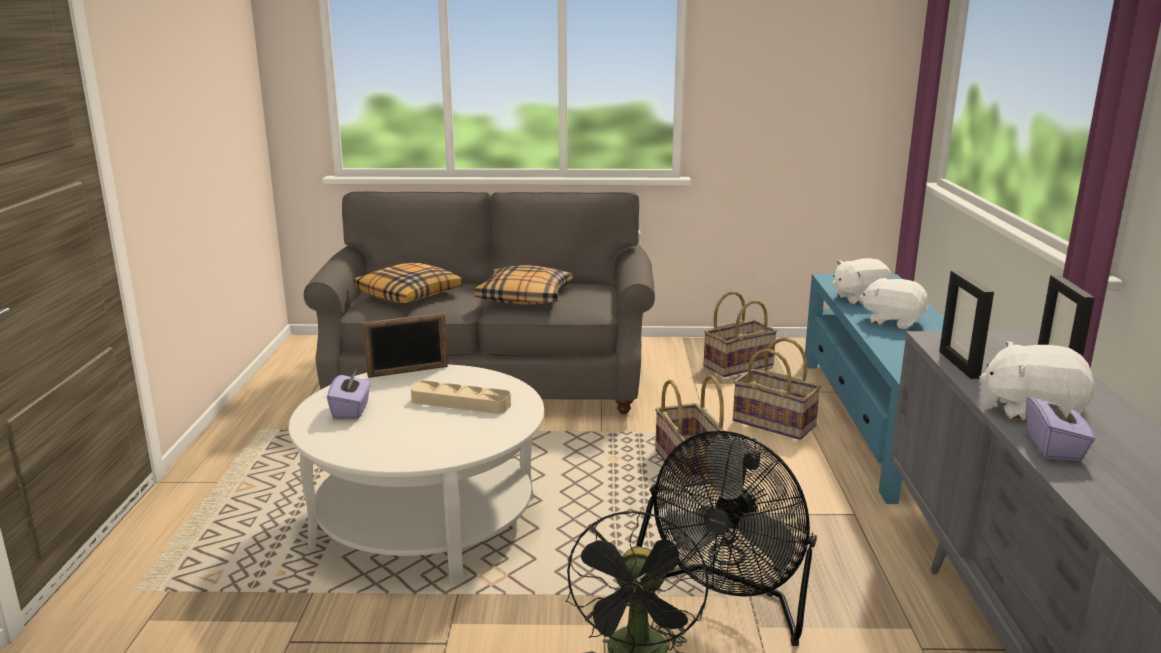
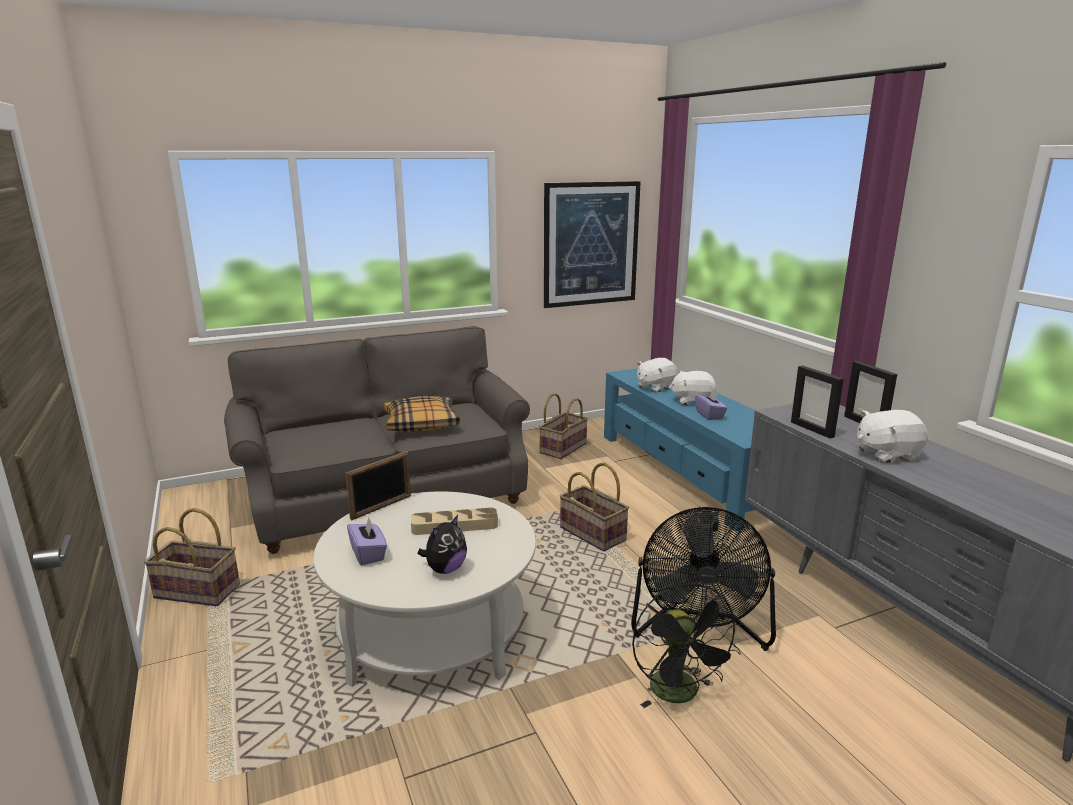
camera: 25 degrees left, 0 degrees up
pillow [354,263,463,303] -> none
basket [733,337,821,440] -> basket moved to [144,508,240,606]
purple tissue box [1026,391,1095,461] -> purple tissue box moved to [695,390,727,420]
none -> plush toy [418,515,467,574]
none -> picture [544,181,641,308]

